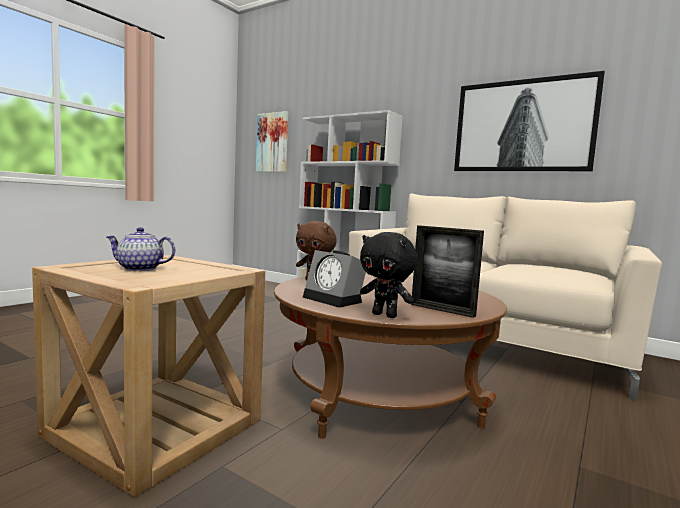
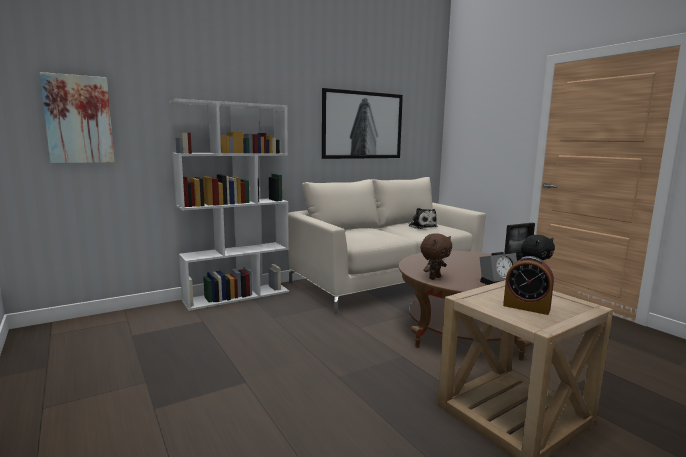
camera: 65 degrees left, 5 degrees up
teapot [106,227,176,271] -> alarm clock [503,256,554,315]
none -> plush toy [408,208,437,229]

